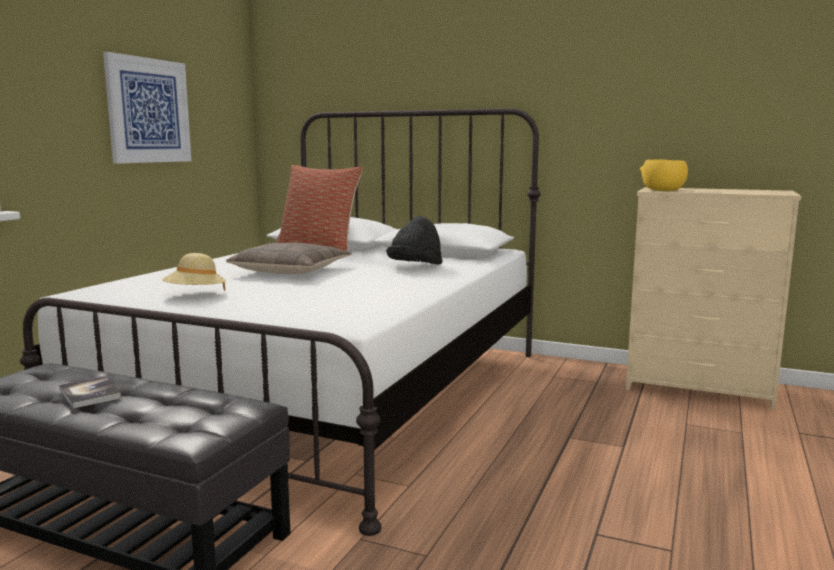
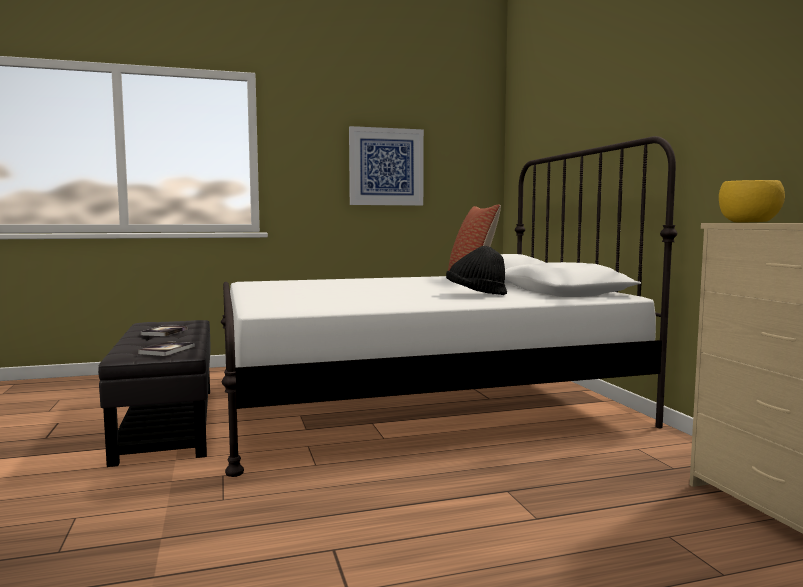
camera: 50 degrees right, 5 degrees down
beige hat [162,253,226,291] -> none
pillow [226,243,352,274] -> none
none -> book [138,341,195,356]

